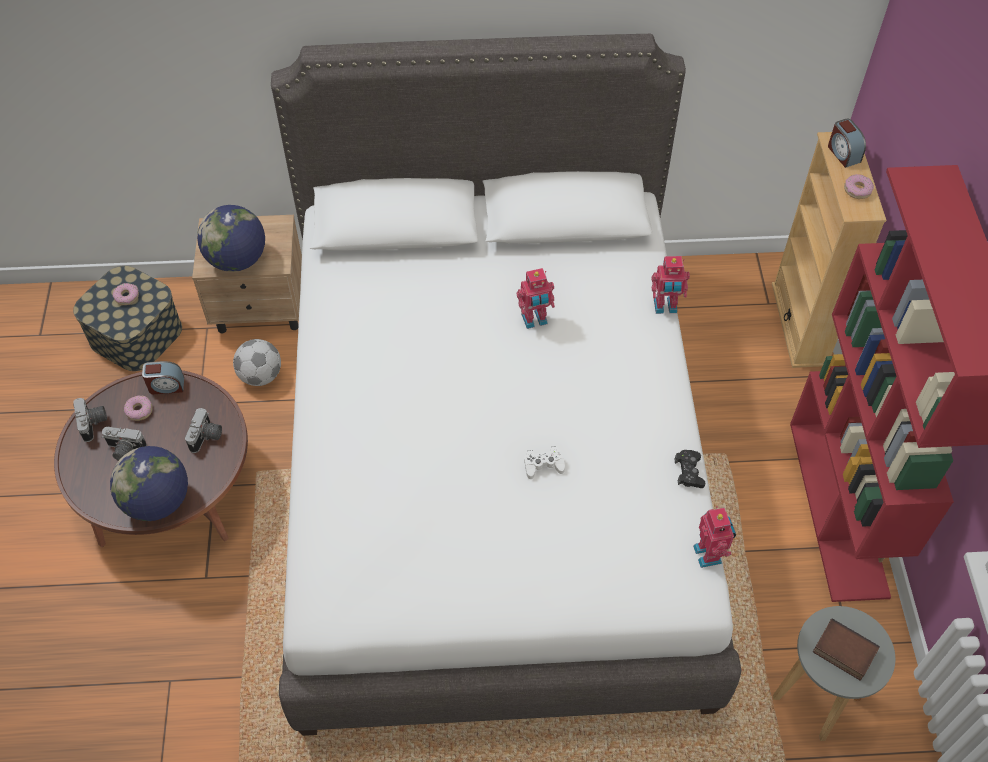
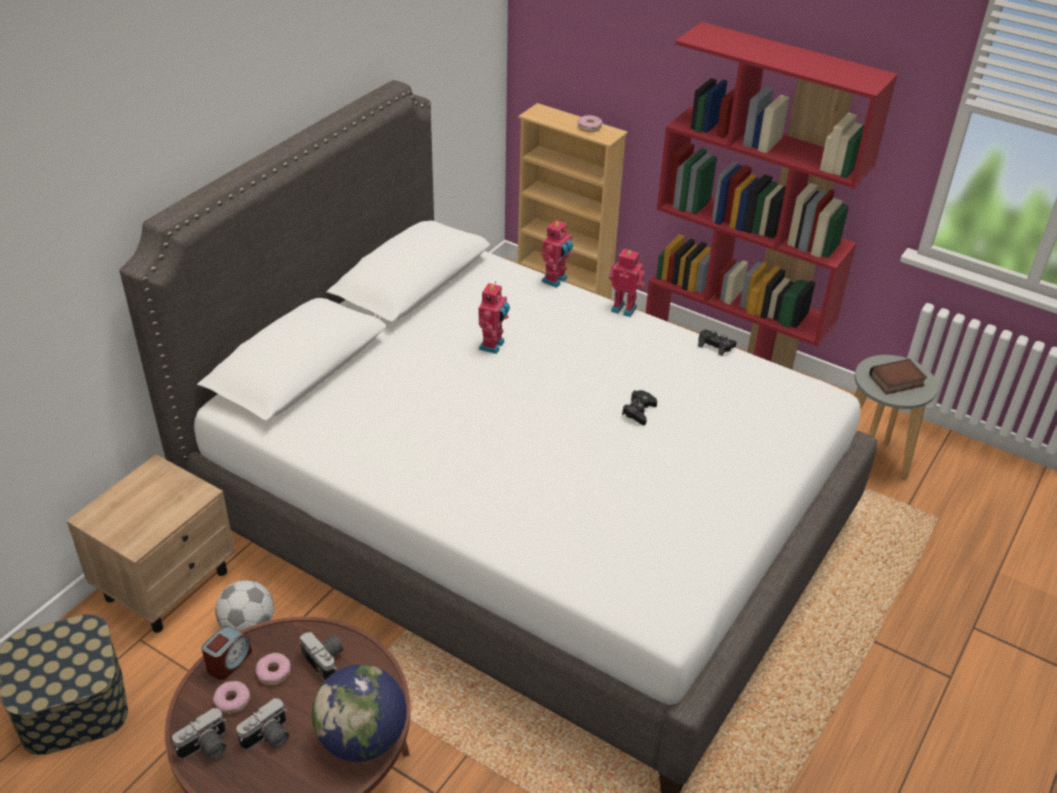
camera: 55 degrees left, 15 degrees down
camera [73,398,107,442] -> camera turned 120 degrees clockwise [172,708,226,759]
donut [113,283,139,305] -> donut moved to [256,653,291,685]
globe [197,205,265,272] -> none
white game controller [524,446,565,479] -> black game controller [622,390,657,425]
toy robot [693,506,736,568] -> toy robot moved to [609,249,645,317]
alarm clock [828,119,866,168] -> none

